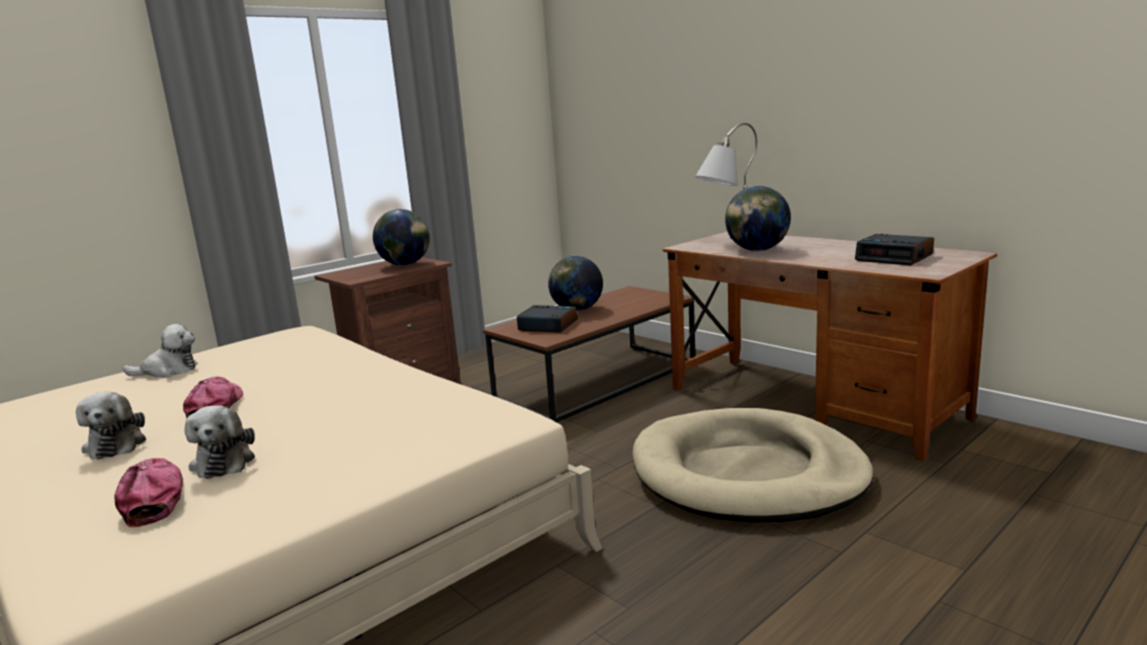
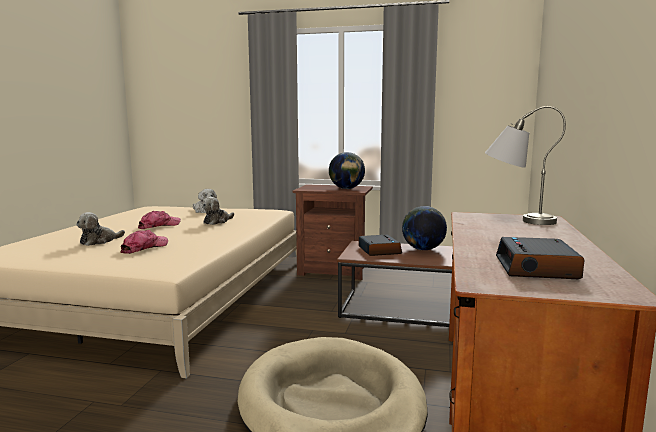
camera: 55 degrees right, 5 degrees down
plush toy [76,392,146,459] -> plush toy moved to [202,197,234,225]
cap [114,458,183,527] -> cap moved to [120,230,168,254]
globe [725,186,791,251] -> none

